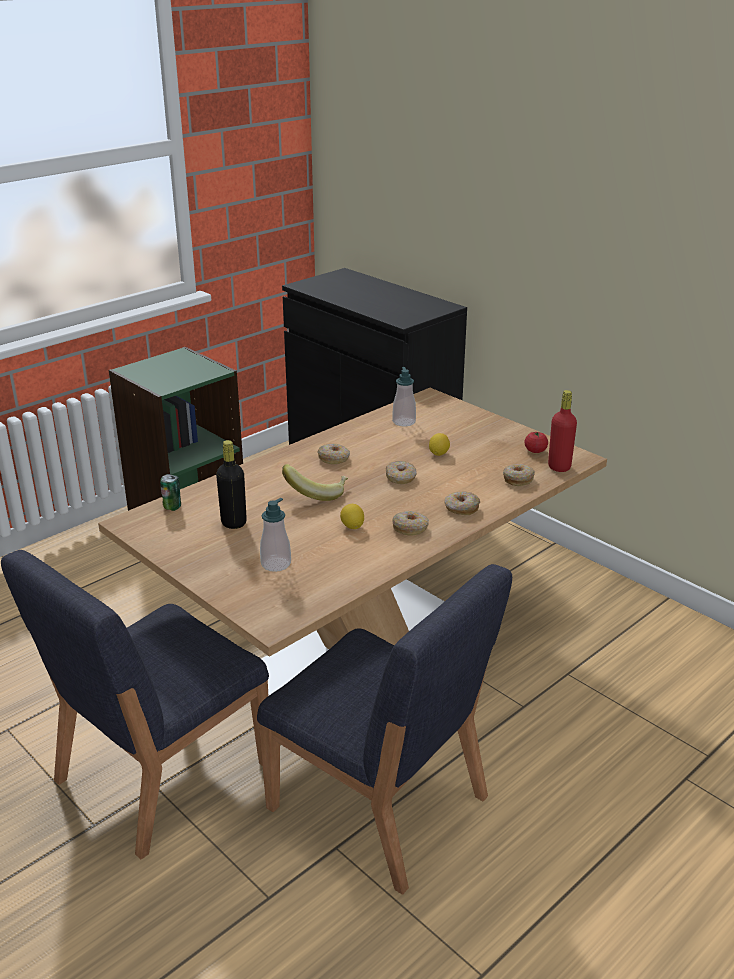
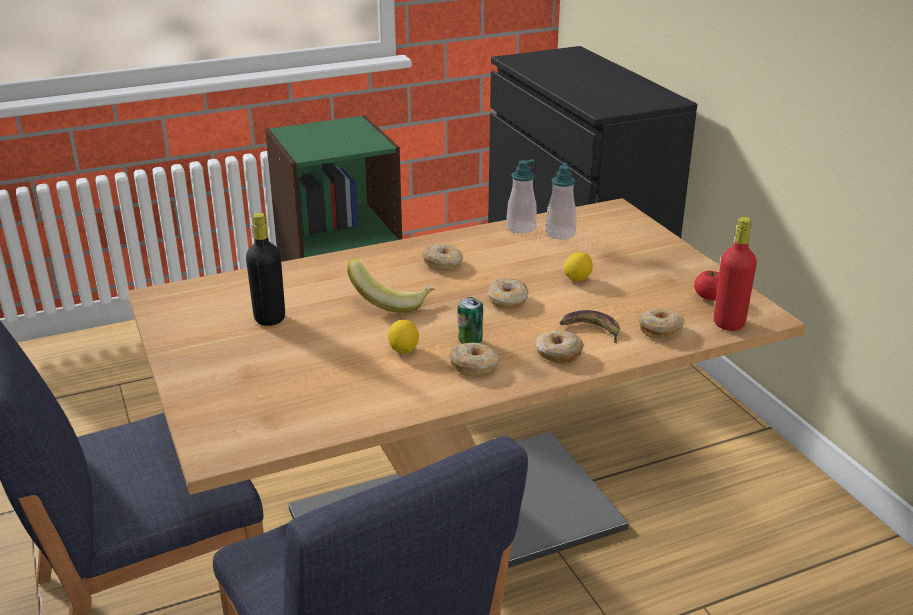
camera: 20 degrees right, 0 degrees up
can [160,474,181,511] -> can moved to [458,297,483,344]
soap dispenser [260,498,291,572] -> soap dispenser moved to [506,159,537,234]
none -> banana [559,310,620,343]

